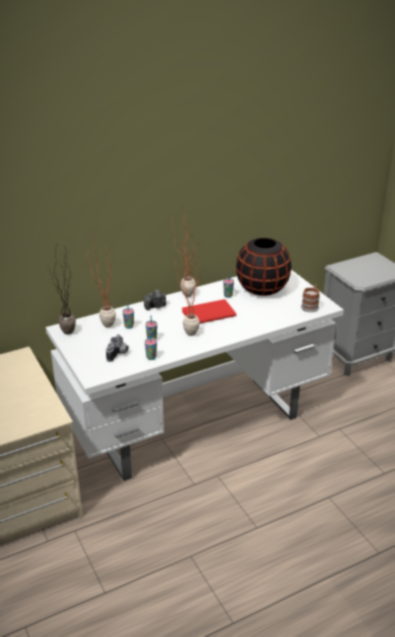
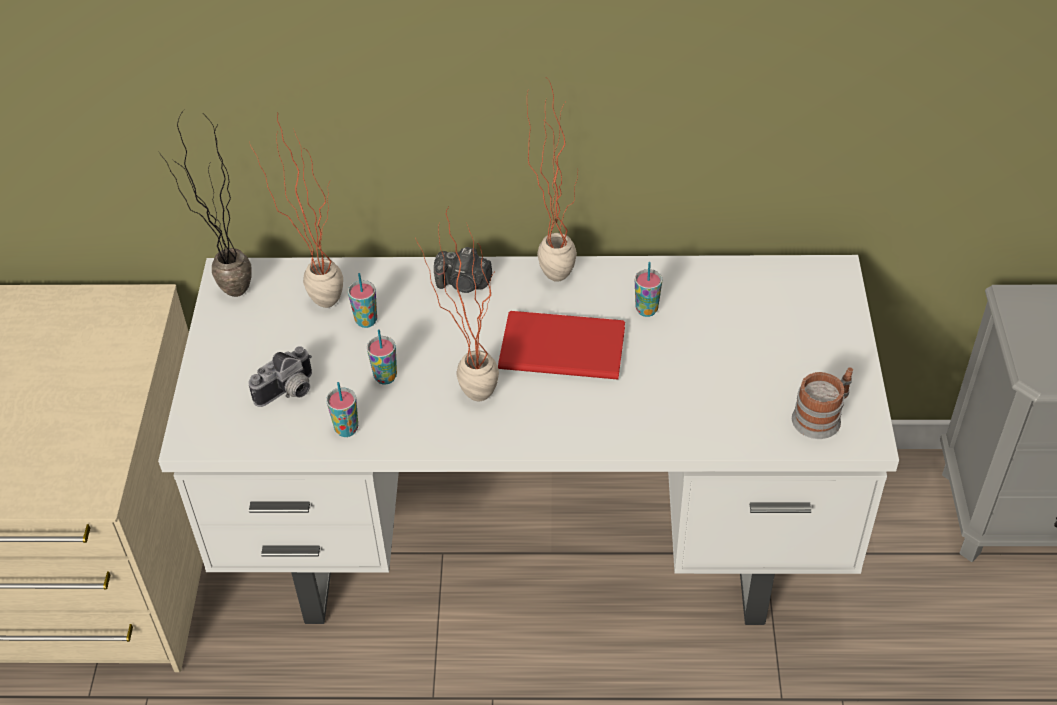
camera: 30 degrees right, 15 degrees up
black vase [236,238,292,296] -> none

